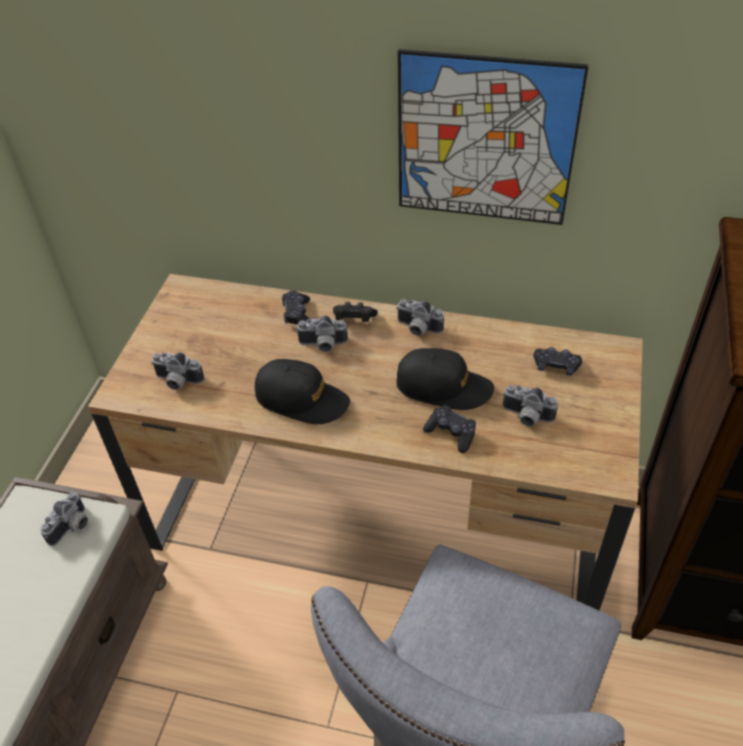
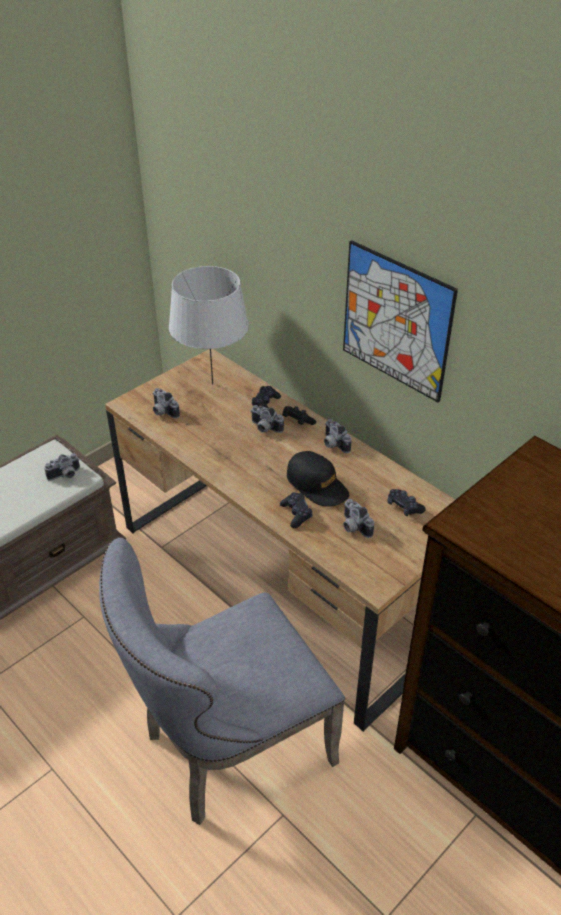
camera: 30 degrees right, 5 degrees down
black cap [255,359,350,424] -> none
none -> grey table lamp [169,266,249,385]

